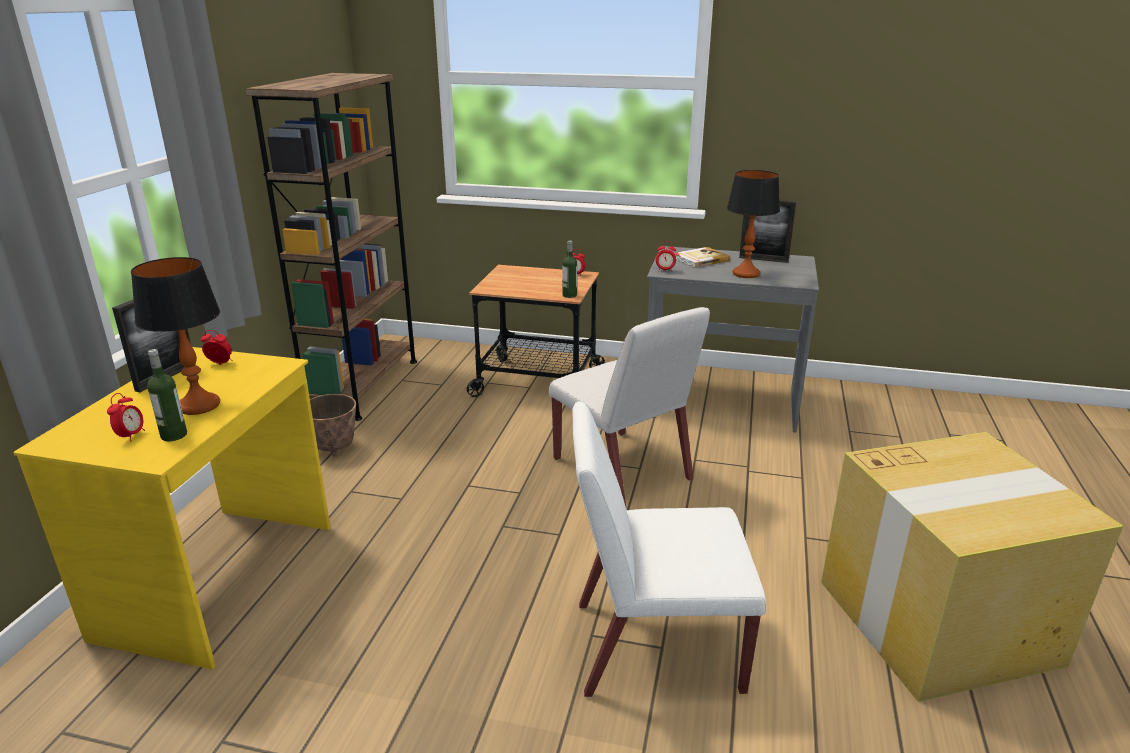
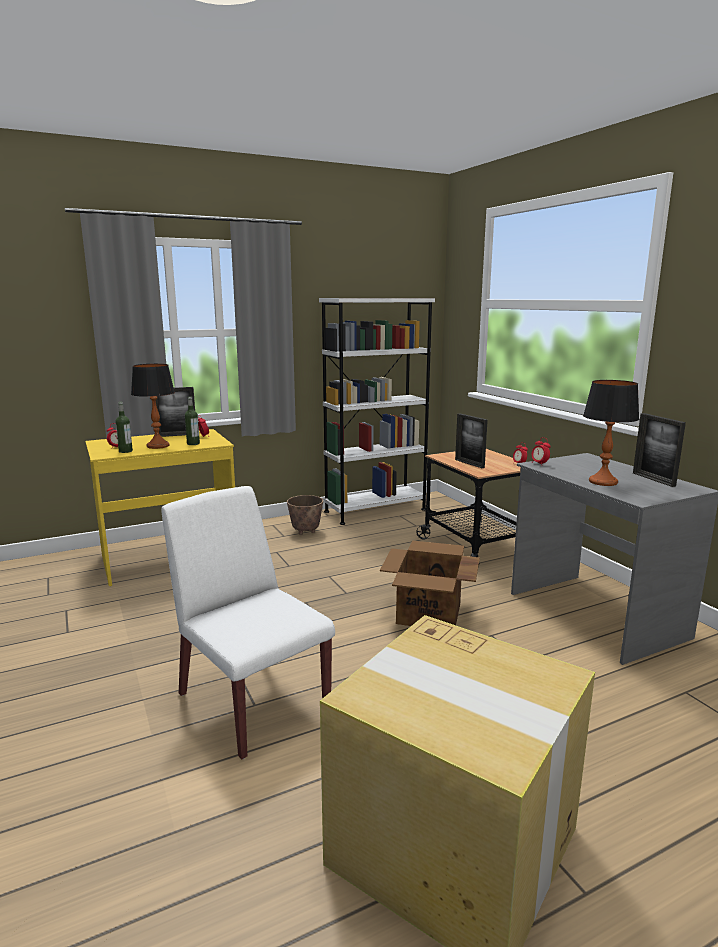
camera: 50 degrees right, 10 degrees down
brown bookcase [245,73,417,421] -> white bookcase [319,298,435,525]
white chair [549,307,710,506] -> cardboard box [380,541,480,626]
bottle [562,240,577,298] -> bottle moved to [185,397,200,445]
book [674,247,730,268] -> none
none -> picture frame [455,414,488,468]

